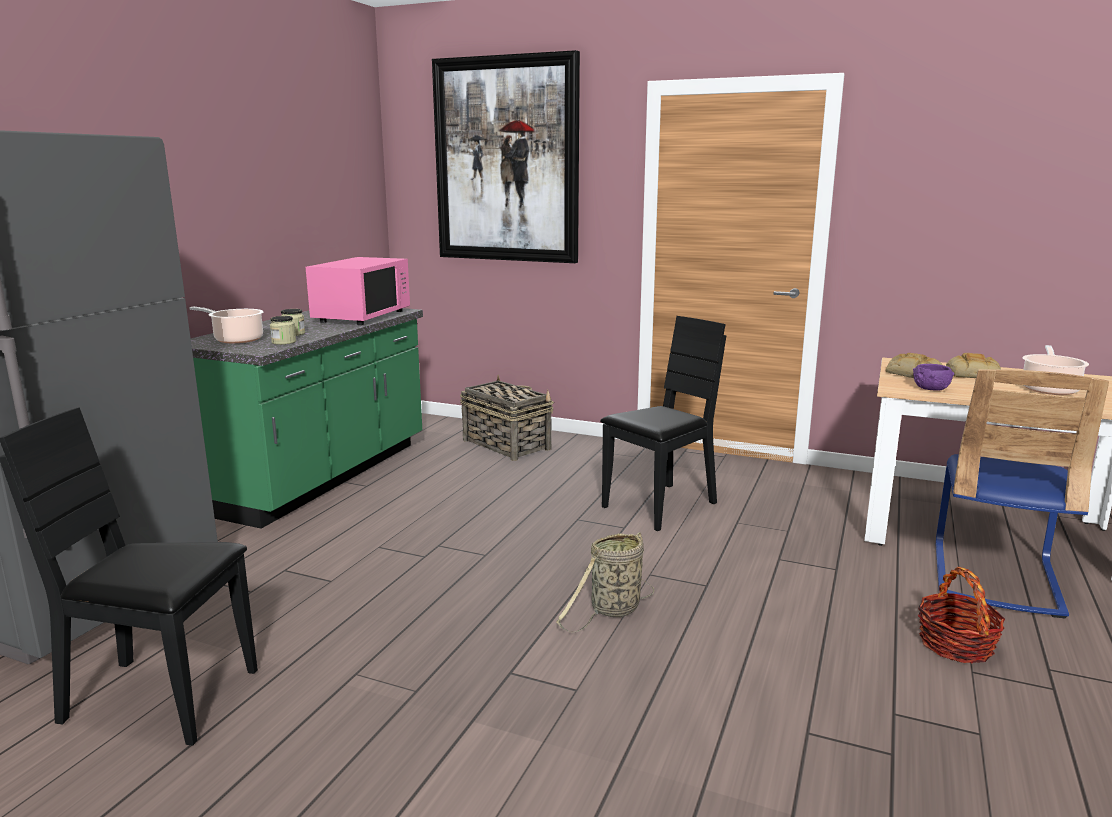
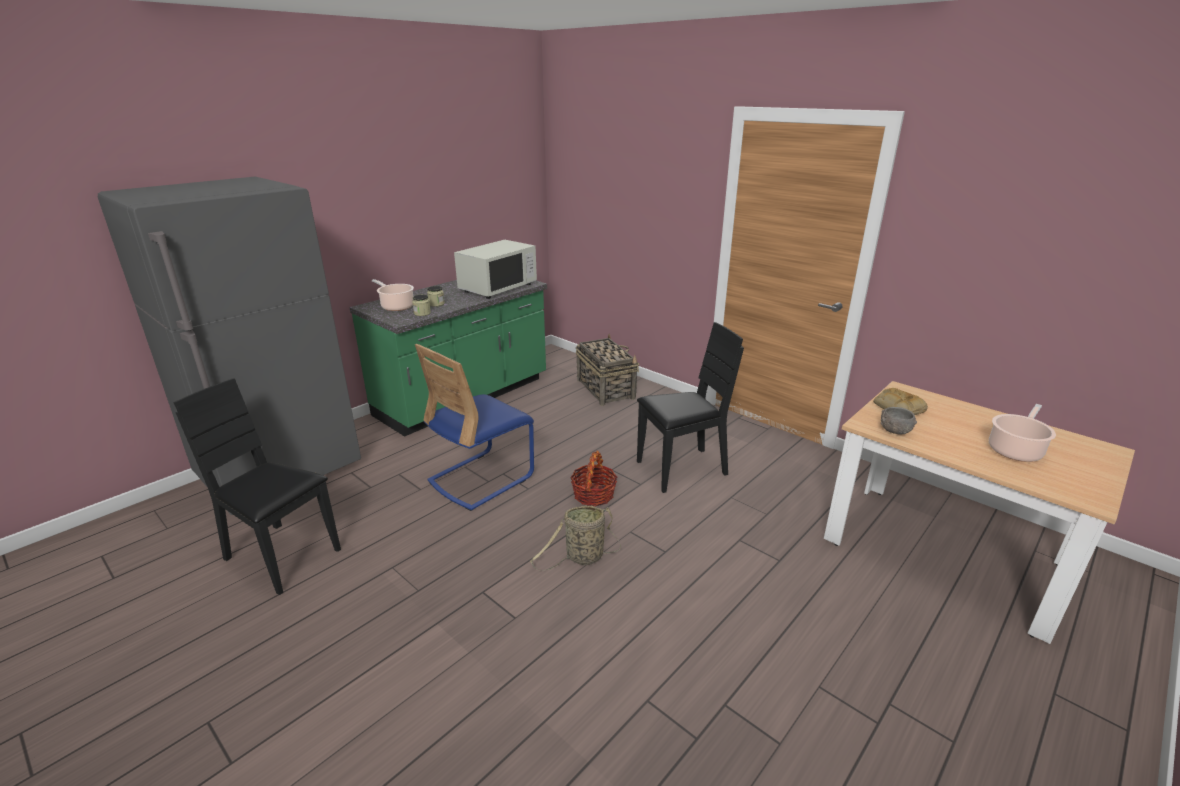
camera: 20 degrees right, 10 degrees up
pink microwave [306,257,410,325] -> white microwave [454,240,537,299]
picture [432,50,580,263] -> none
purple bowl [913,364,954,391] -> grey bowl [881,407,917,435]
basket [918,567,1005,663] -> basket moved to [570,451,617,506]
blue chair [936,369,1109,619] -> blue chair moved to [415,344,534,511]
bread [946,353,1001,378] -> none

